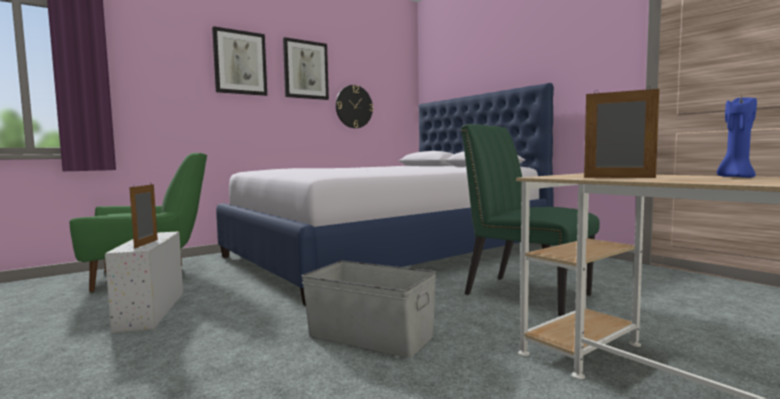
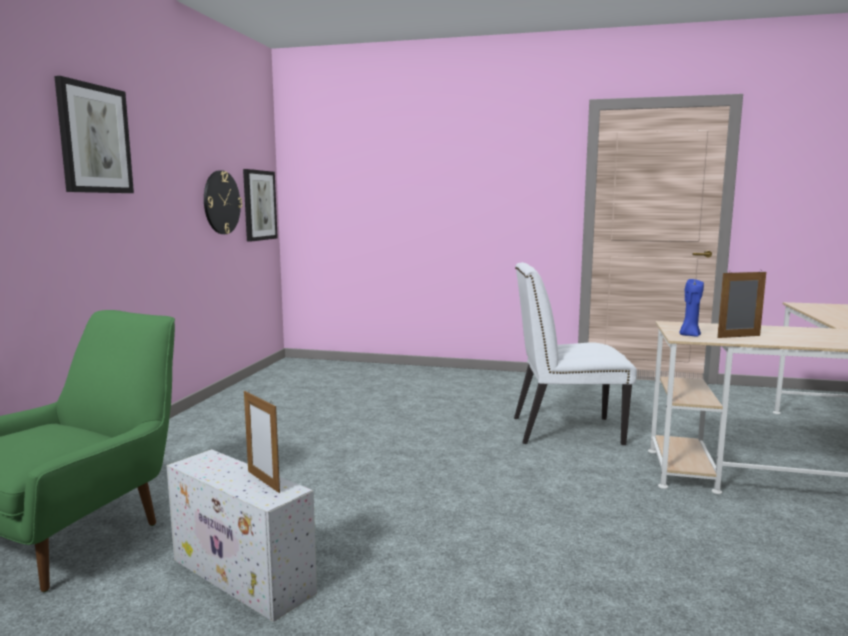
camera: 40 degrees left, 5 degrees up
white bed [216,83,554,306] -> none
picture [283,37,329,100] -> picture moved to [243,169,278,242]
grey storage box [302,261,436,358] -> none
green chair [461,124,600,316] -> white chair [514,262,637,445]
blue candle [717,94,757,178] -> blue candle moved to [679,279,704,337]

